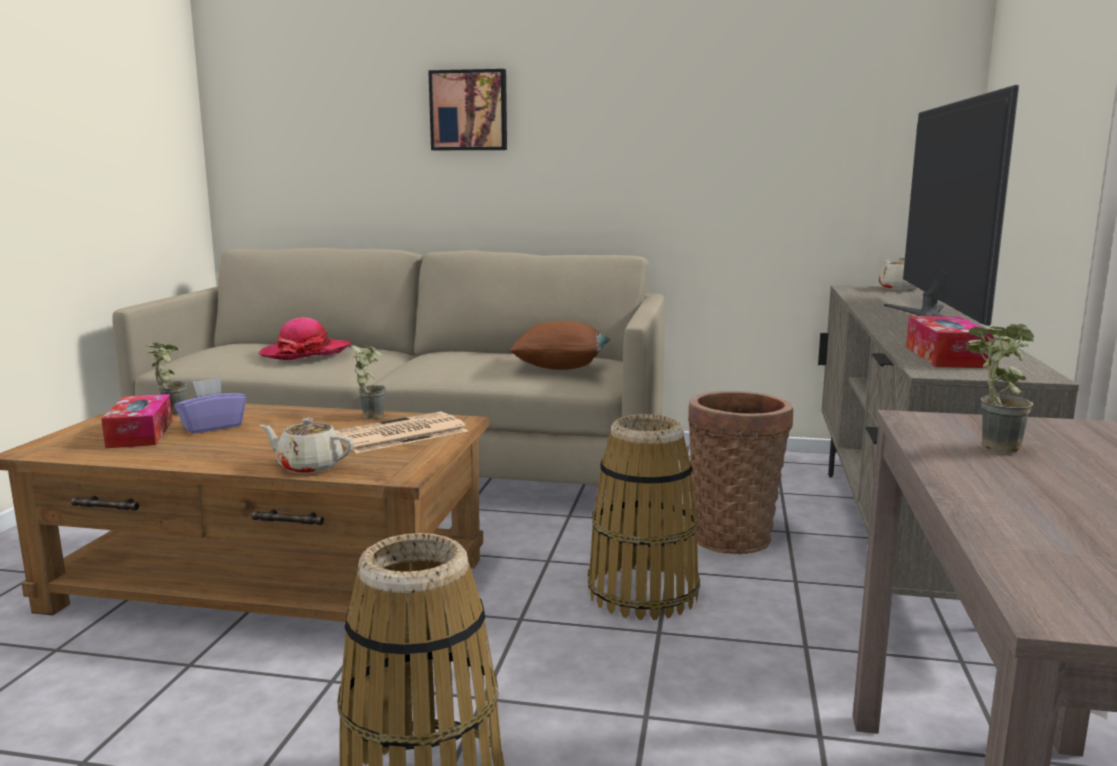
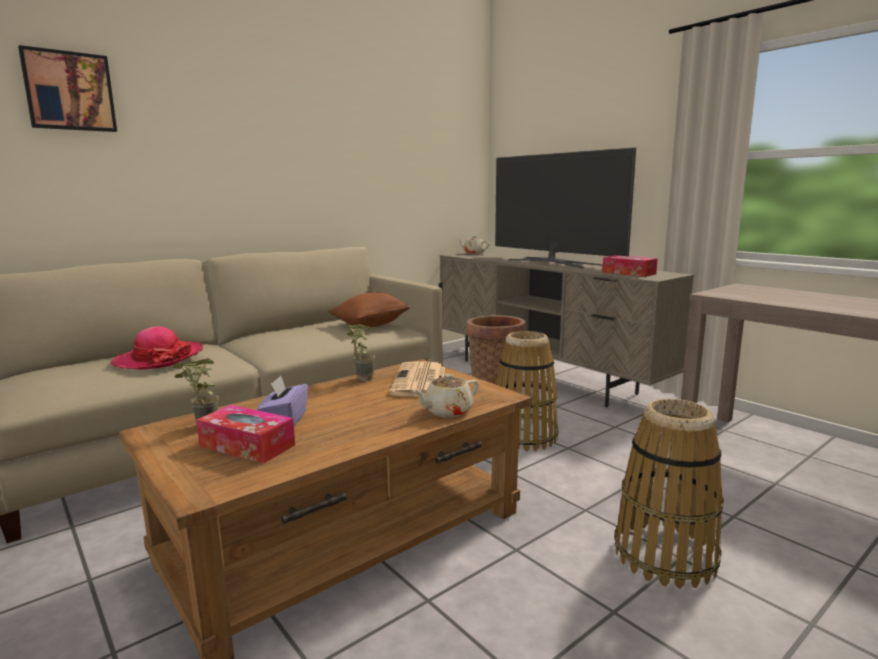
camera: 50 degrees left, 0 degrees up
picture [428,69,507,150] -> picture moved to [18,45,117,132]
potted plant [966,324,1034,454] -> none

